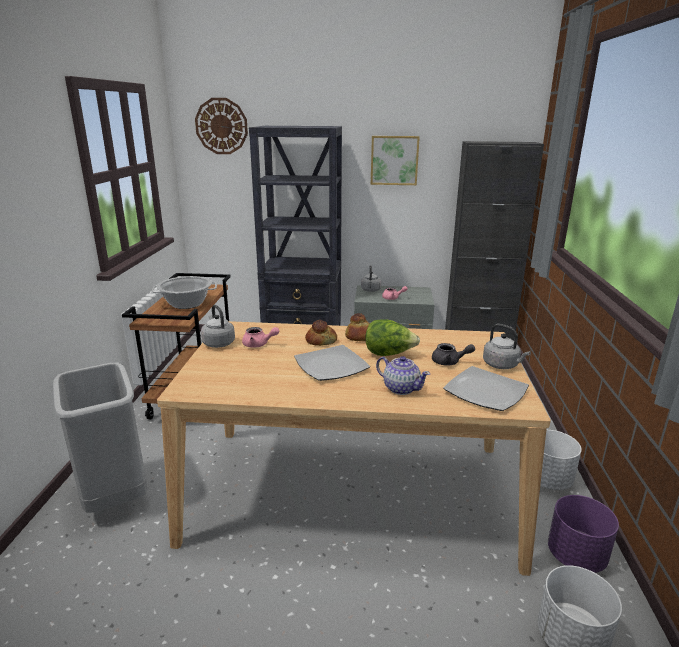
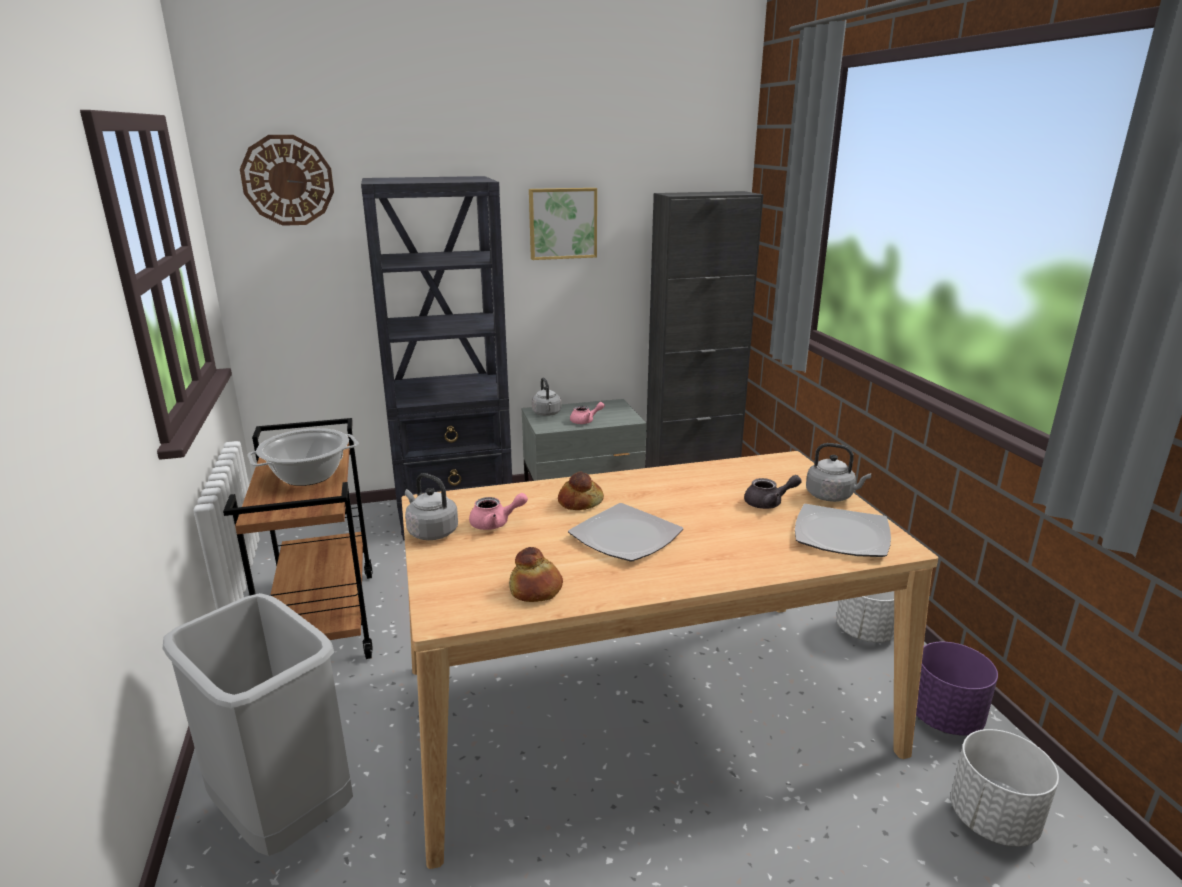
camera: 20 degrees left, 0 degrees up
bread [345,313,370,341] -> bread moved to [509,547,563,602]
lettuce [366,319,420,356] -> none
teapot [376,356,430,395] -> none

